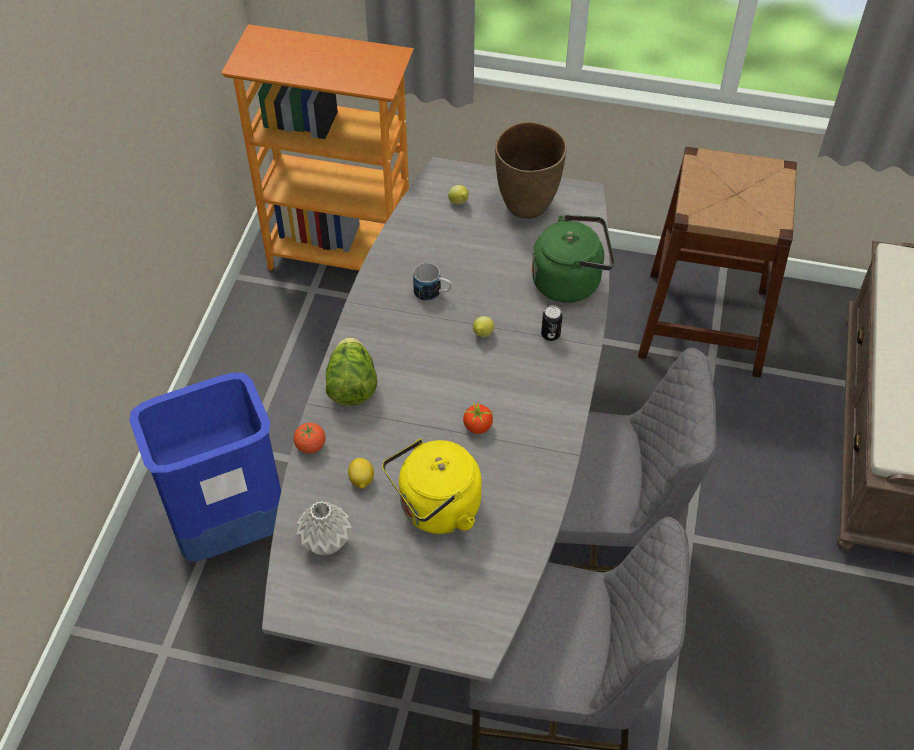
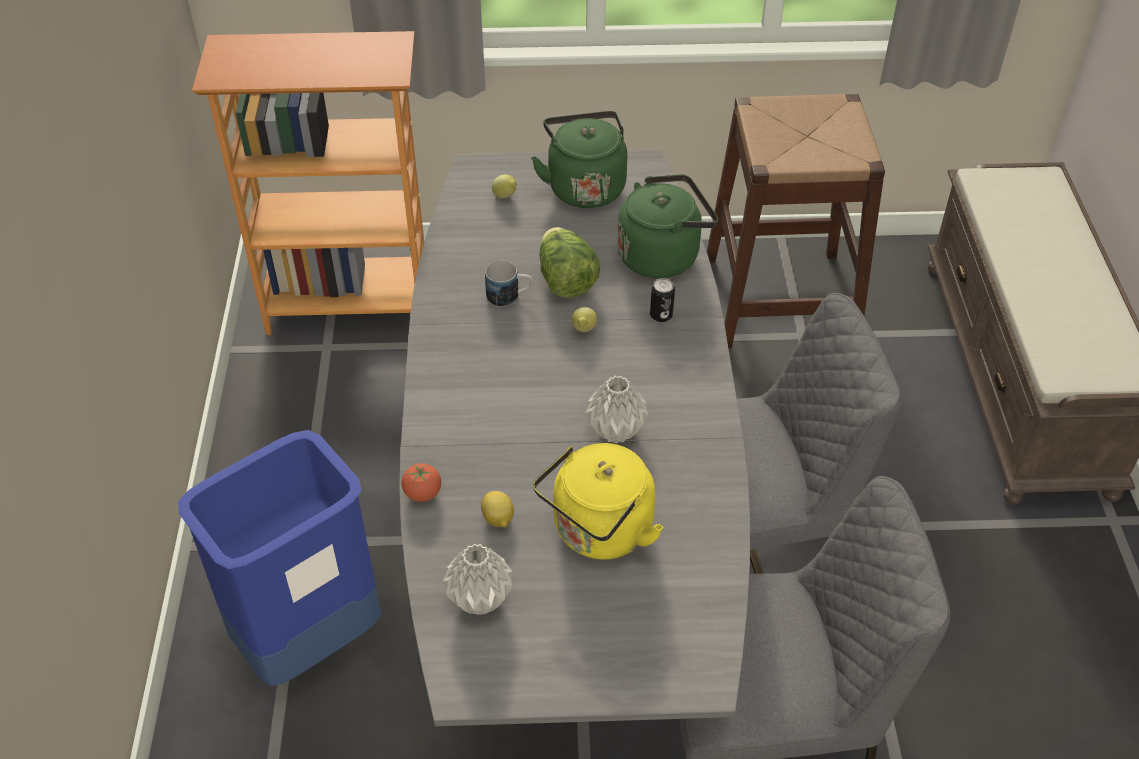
camera: 15 degrees left, 5 degrees down
lettuce [326,337,377,406] -> lettuce moved to [539,227,600,298]
tomato [463,401,494,434] -> grey vase [585,376,649,444]
brown vase [495,122,567,219] -> green kettle [531,111,627,208]

